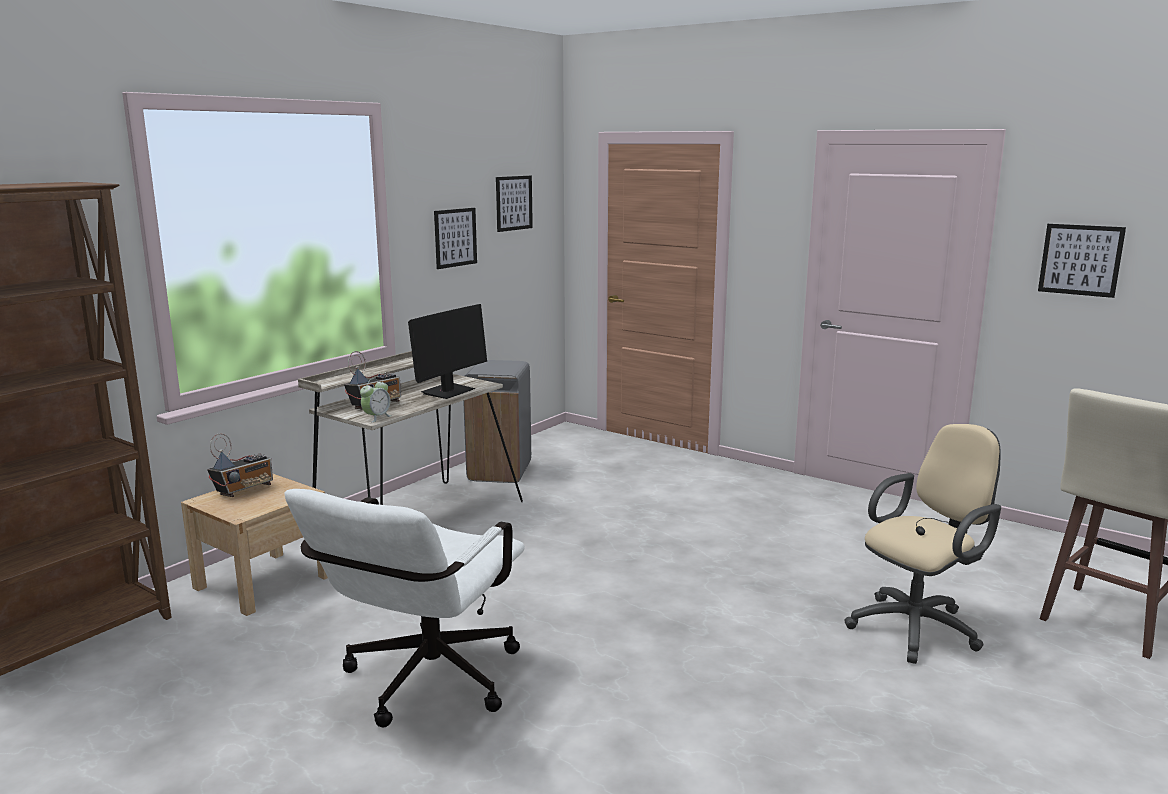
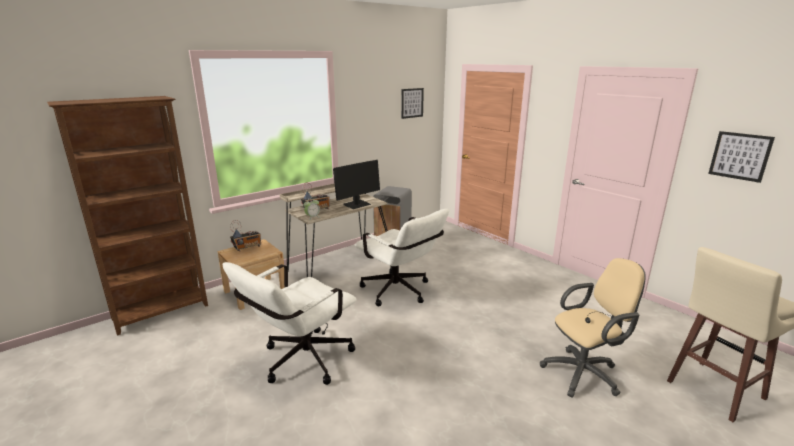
camera: 15 degrees right, 5 degrees up
picture [434,208,477,269] -> none
none -> white office chair [355,209,449,306]

